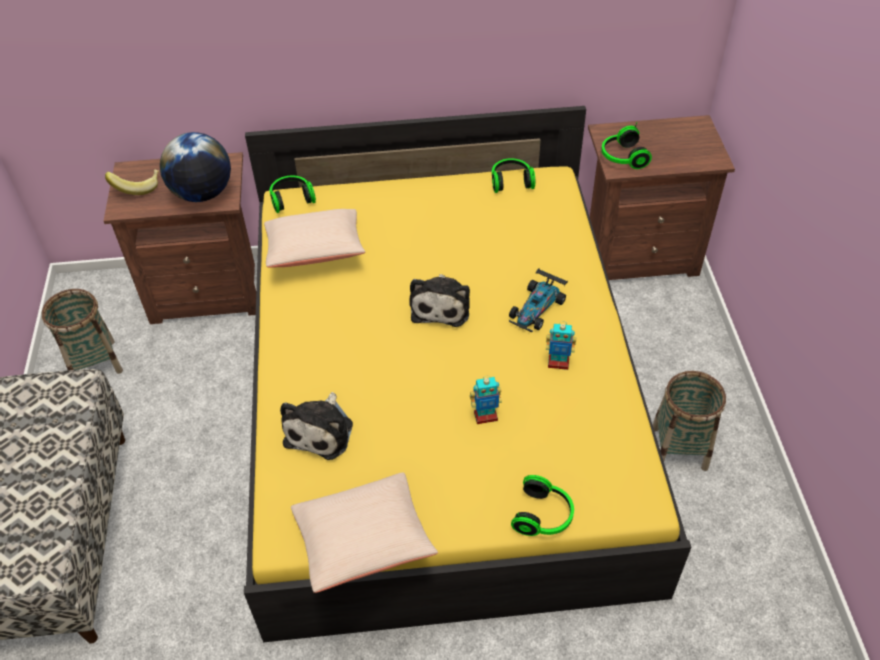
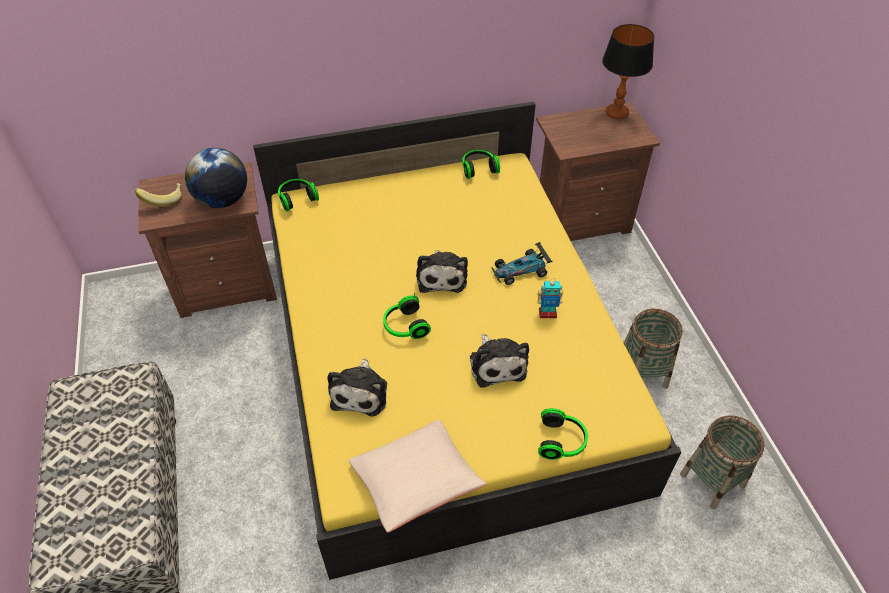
camera: 10 degrees left, 0 degrees up
basket [42,289,123,374] -> basket moved to [680,415,765,509]
beige pillow [264,209,365,268] -> none
toy robot [470,376,502,424] -> plush toy [470,334,529,388]
toy car [509,268,568,332] -> toy car turned 45 degrees clockwise [491,242,552,285]
headphones [601,122,652,169] -> headphones moved to [383,292,431,339]
none -> table lamp [602,24,654,119]

